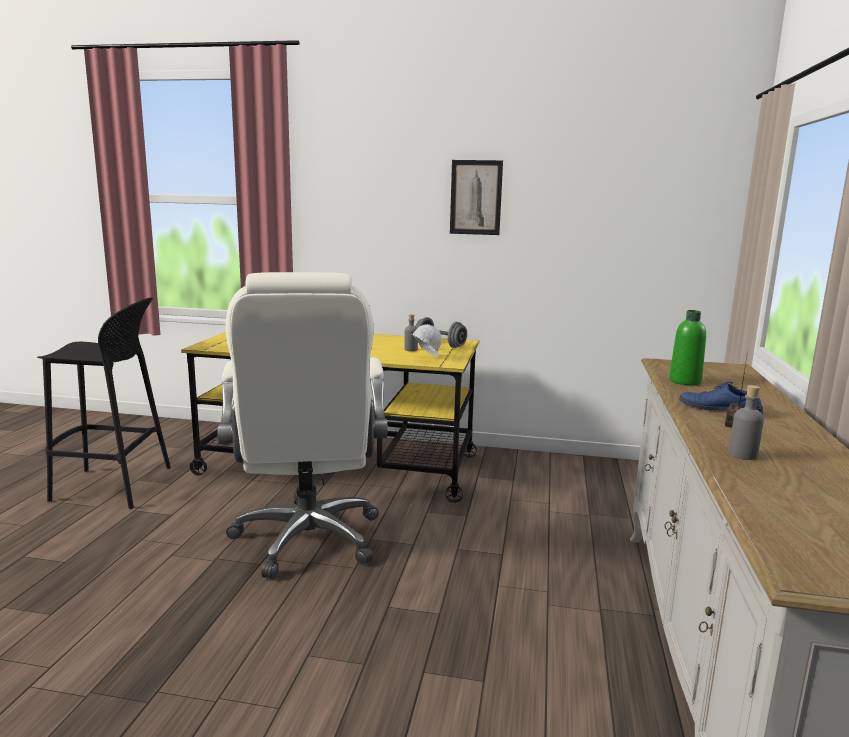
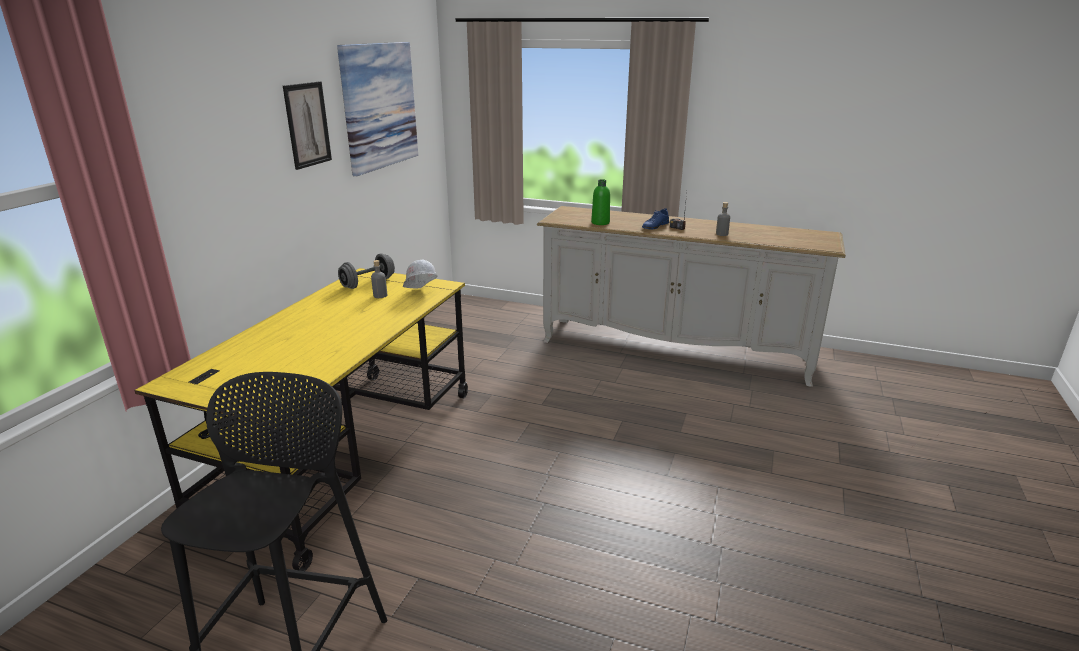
camera: 80 degrees left, 10 degrees up
white office chair [218,272,388,579] -> none
none -> picture [337,42,418,176]

